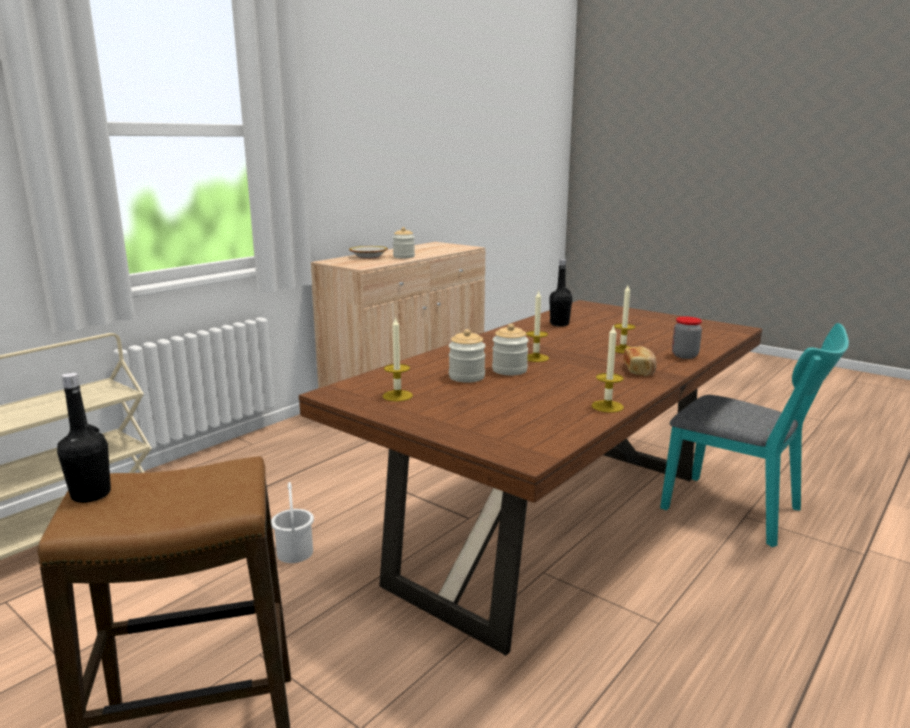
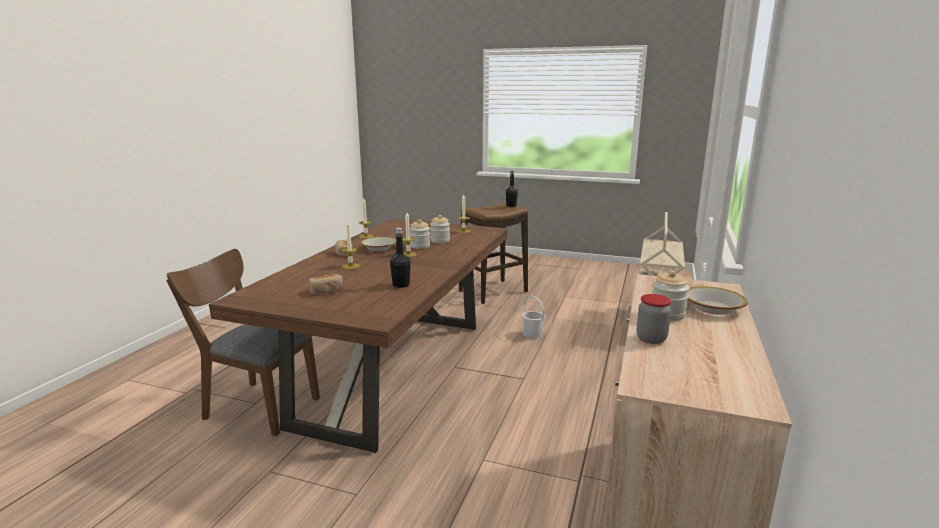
camera: 160 degrees right, 0 degrees up
turquoise chair [660,323,849,547] -> brown chair [166,249,320,436]
jar [672,317,702,359] -> jar moved to [637,294,671,344]
none -> bread [309,274,343,295]
none -> bowl [360,237,396,252]

